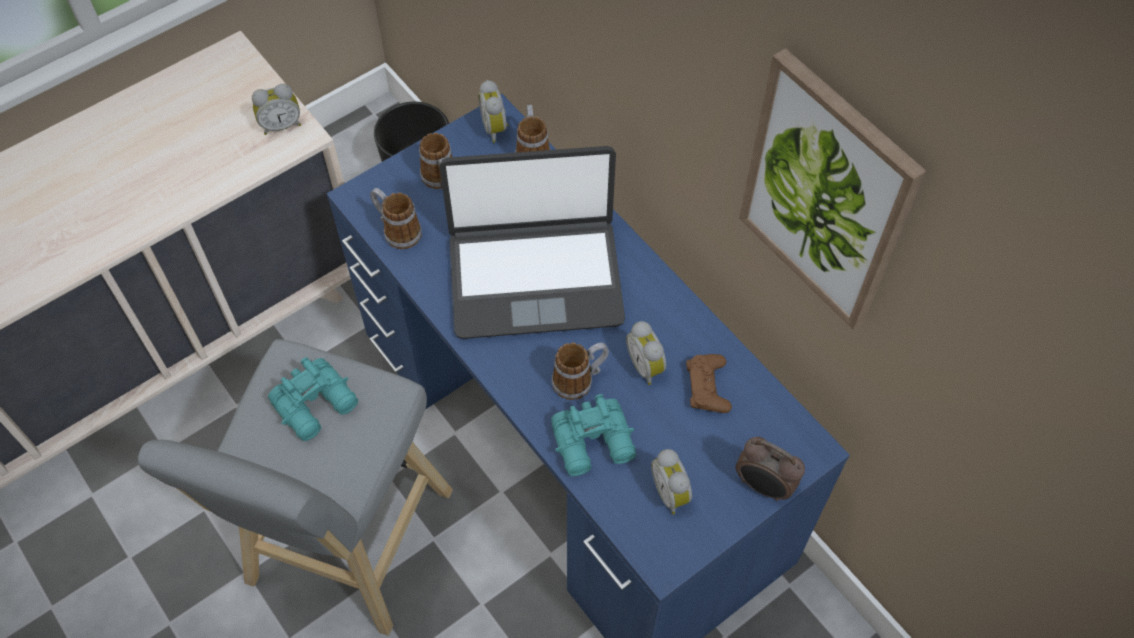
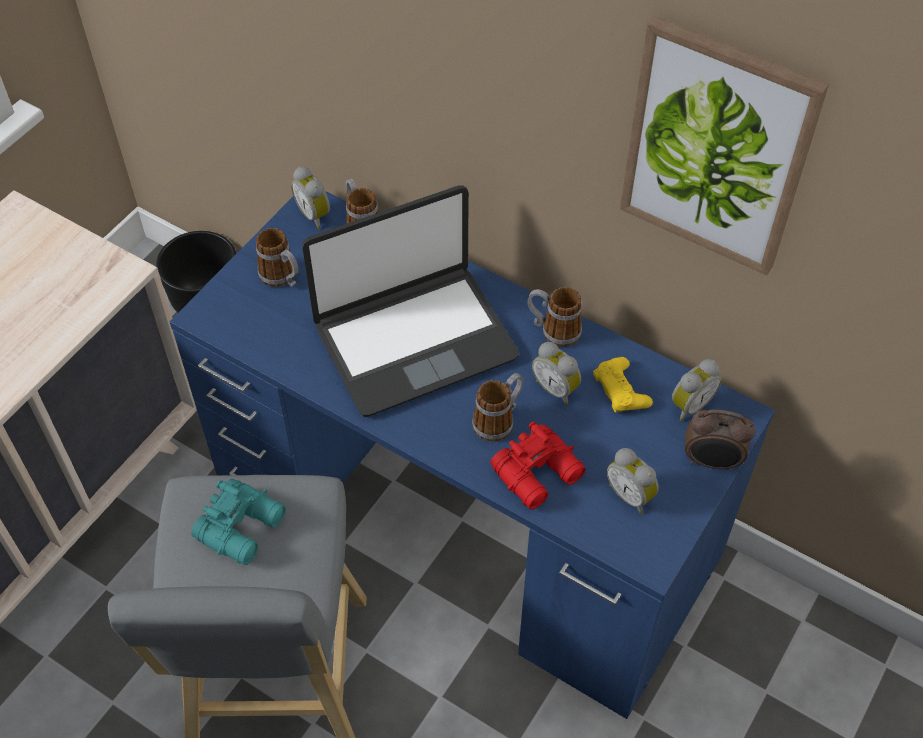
camera: 20 degrees left, 5 degrees down
alarm clock [252,84,301,135] -> alarm clock moved to [672,359,721,421]
mug [370,188,422,249] -> mug moved to [527,287,582,347]
turquoise binoculars [551,394,636,476] -> red binoculars [490,421,586,510]
brown game controller [686,354,732,413] -> yellow game controller [593,357,653,412]

